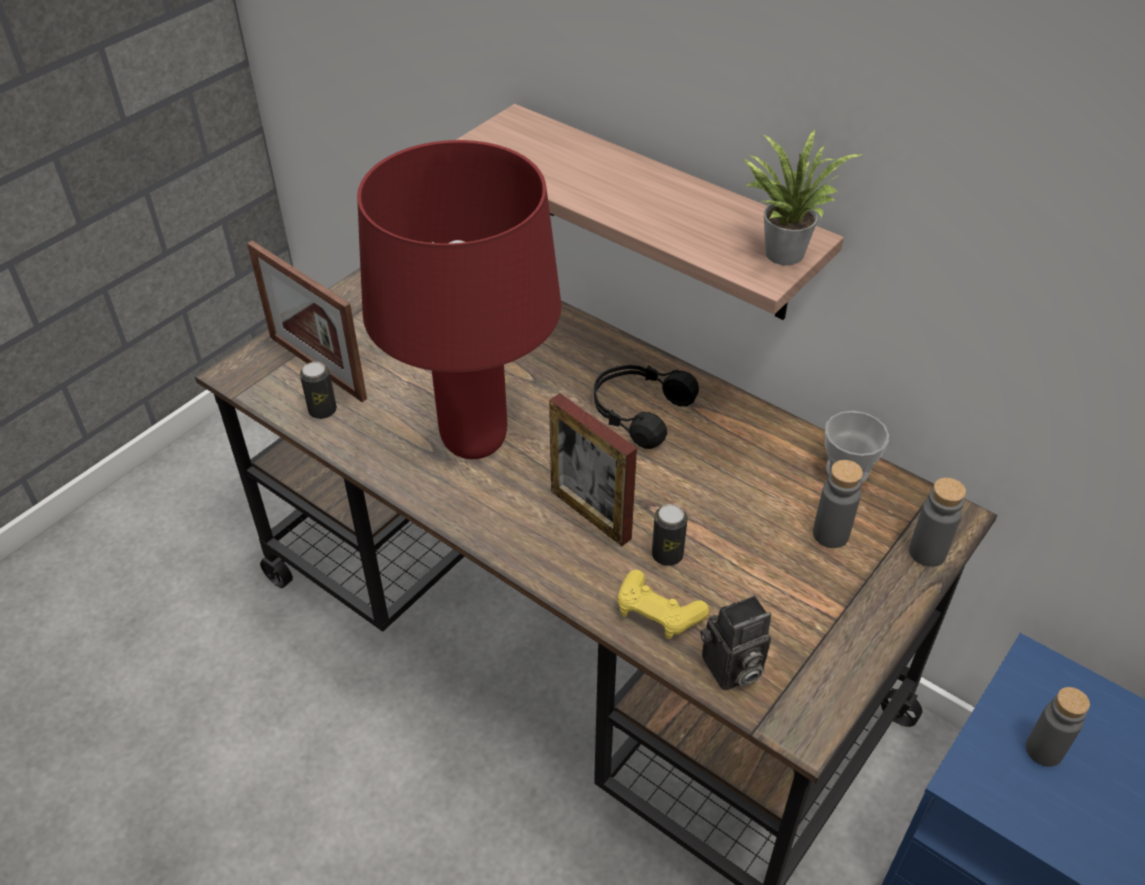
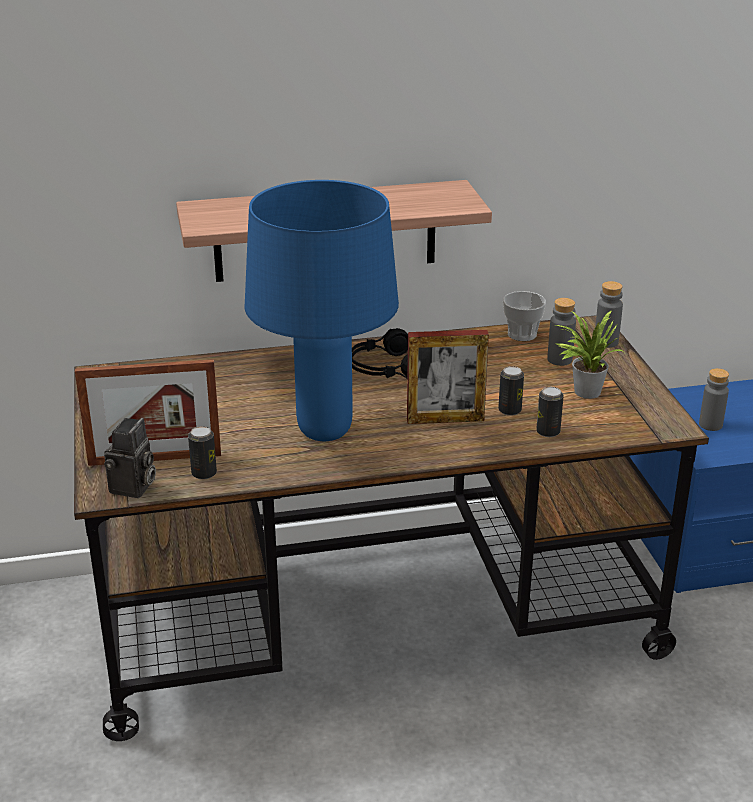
camera: 50 degrees left, 15 degrees down
red table lamp [357,140,561,459] -> blue table lamp [245,180,399,441]
yellow game controller [617,570,709,639] -> can [536,387,564,437]
camera [700,595,771,690] -> camera moved to [104,418,156,498]
potted plant [743,129,863,265] -> potted plant moved to [556,310,624,399]

